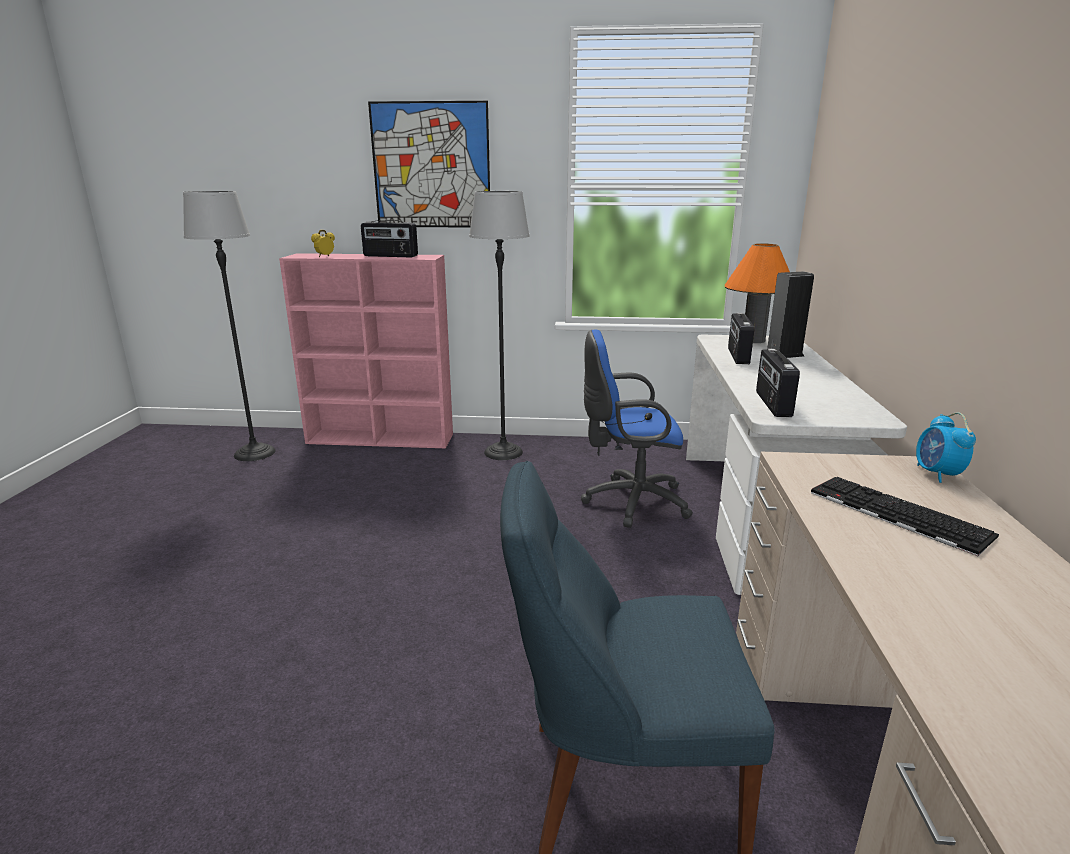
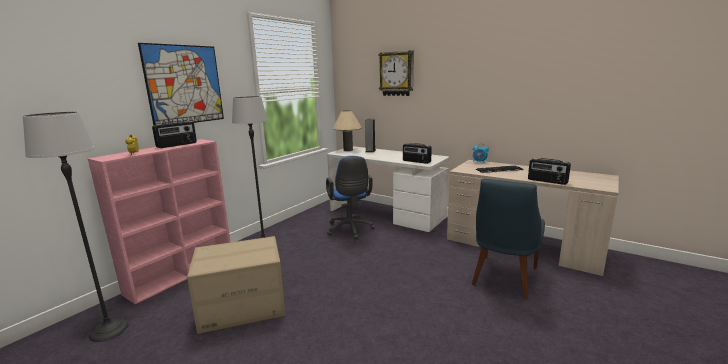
camera: 60 degrees left, 5 degrees down
blue office chair [581,329,693,528] -> blue office chair turned 45 degrees counterclockwise [326,156,375,239]
orange table lamp [725,243,790,343] -> beige table lamp [333,110,362,151]
radio [728,313,754,364] -> radio moved to [528,158,571,185]
none -> cardboard box [187,236,285,334]
none -> wall clock [378,51,414,96]

